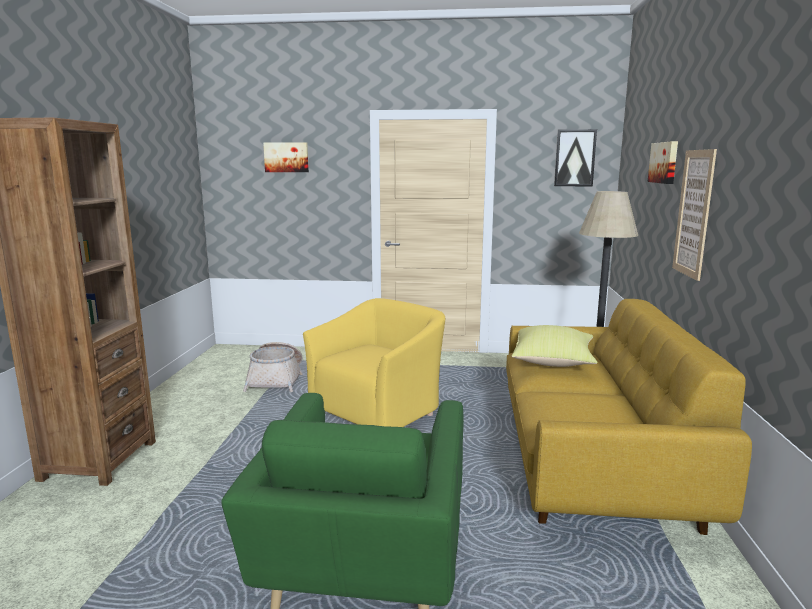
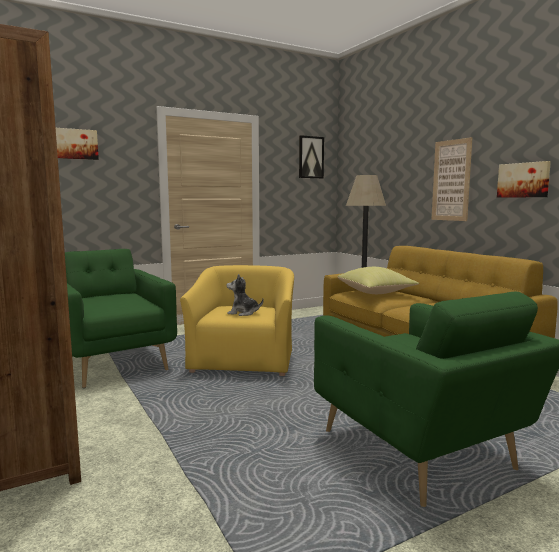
camera: 35 degrees left, 5 degrees down
basket [243,342,303,392] -> green armchair [65,249,177,388]
picture [648,141,678,184] -> picture moved to [497,161,551,198]
none -> plush toy [226,274,264,316]

